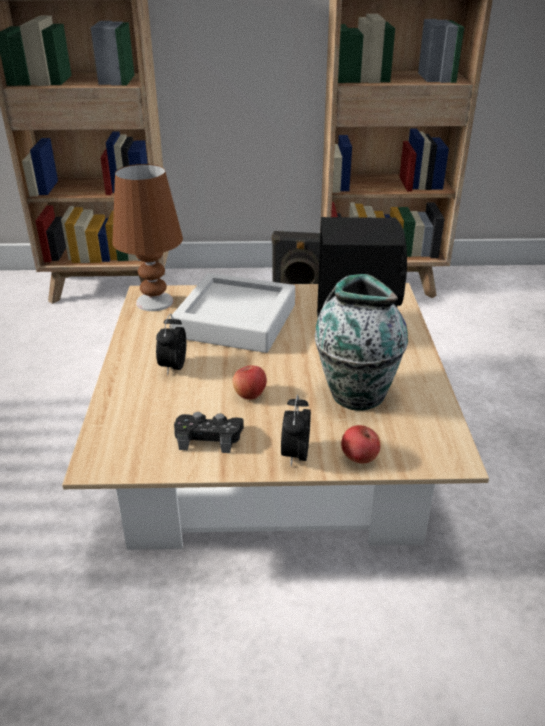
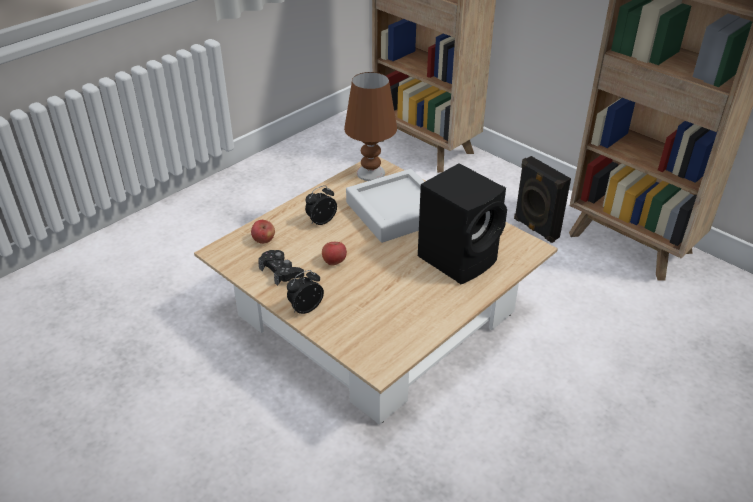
camera: 45 degrees right, 5 degrees up
vase [315,274,408,411] -> none
apple [341,425,381,464] -> apple moved to [251,220,275,244]

